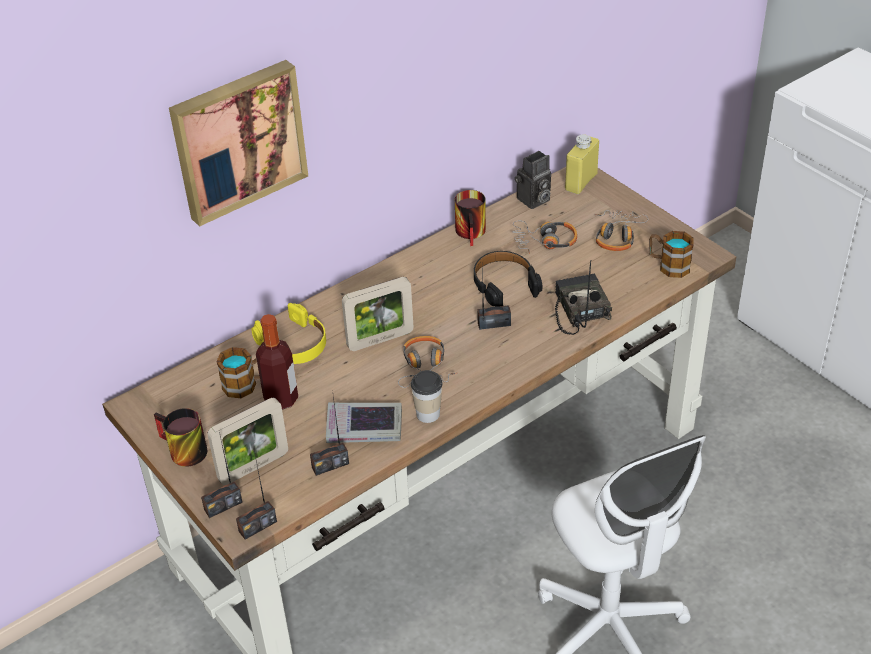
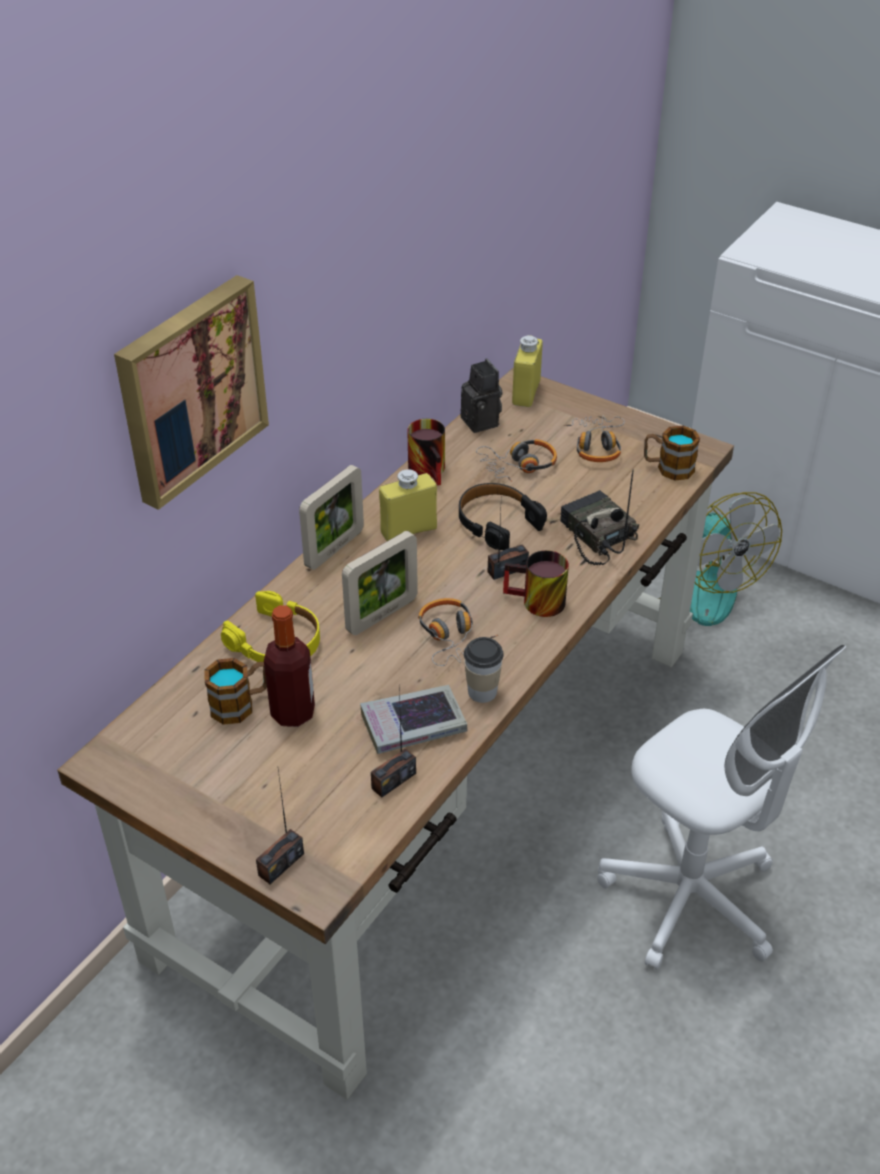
camera: 20 degrees left, 0 degrees up
mug [154,408,207,467] -> mug moved to [503,550,569,617]
picture frame [207,398,288,485] -> picture frame moved to [299,465,364,570]
radio [236,451,277,540] -> none
camera [515,151,551,209] -> camera turned 60 degrees counterclockwise [461,358,502,433]
none -> yellow bottle [379,469,437,541]
none -> fan [658,492,782,626]

